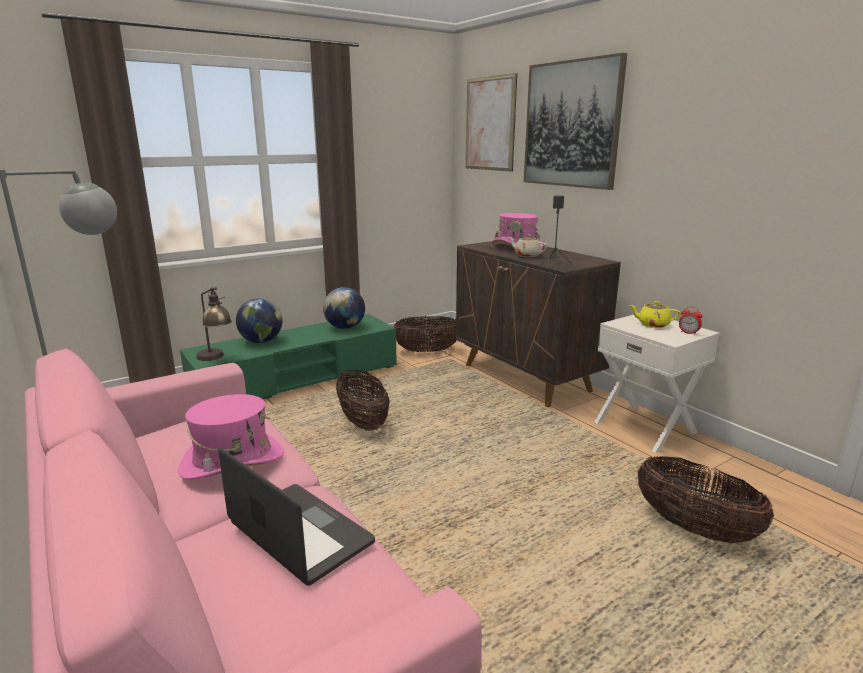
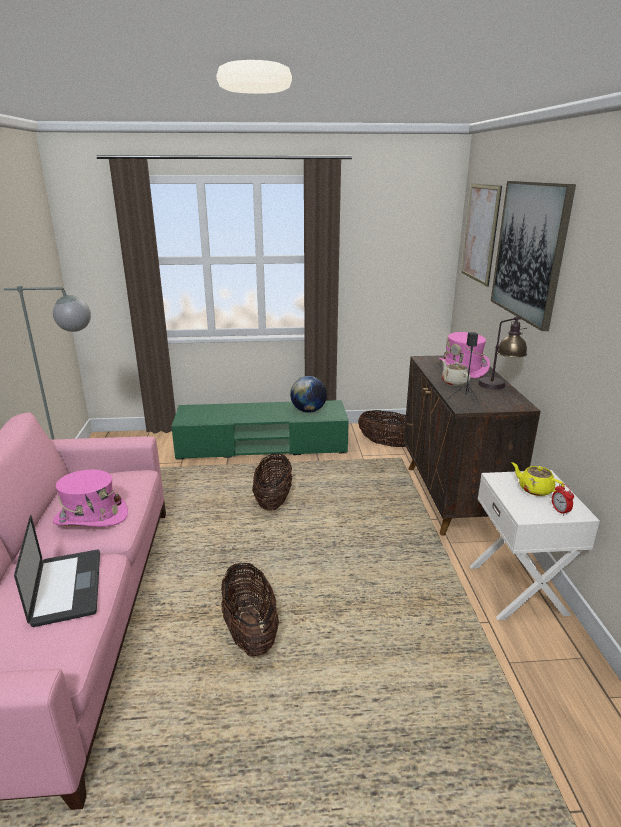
camera: 30 degrees right, 5 degrees up
table lamp [196,287,232,361] -> table lamp moved to [478,316,527,390]
globe [236,298,283,343] -> none
basket [637,456,774,544] -> basket moved to [221,563,279,656]

